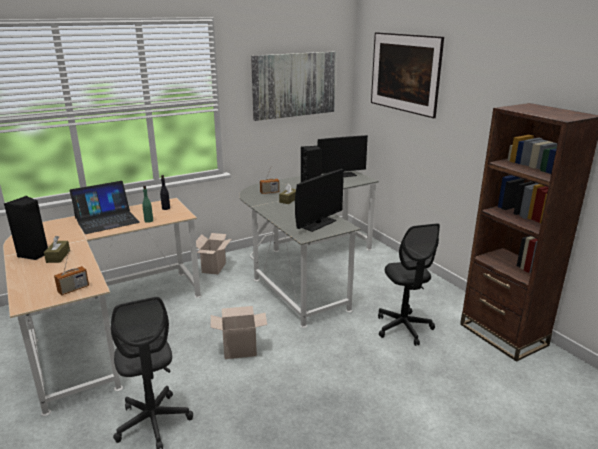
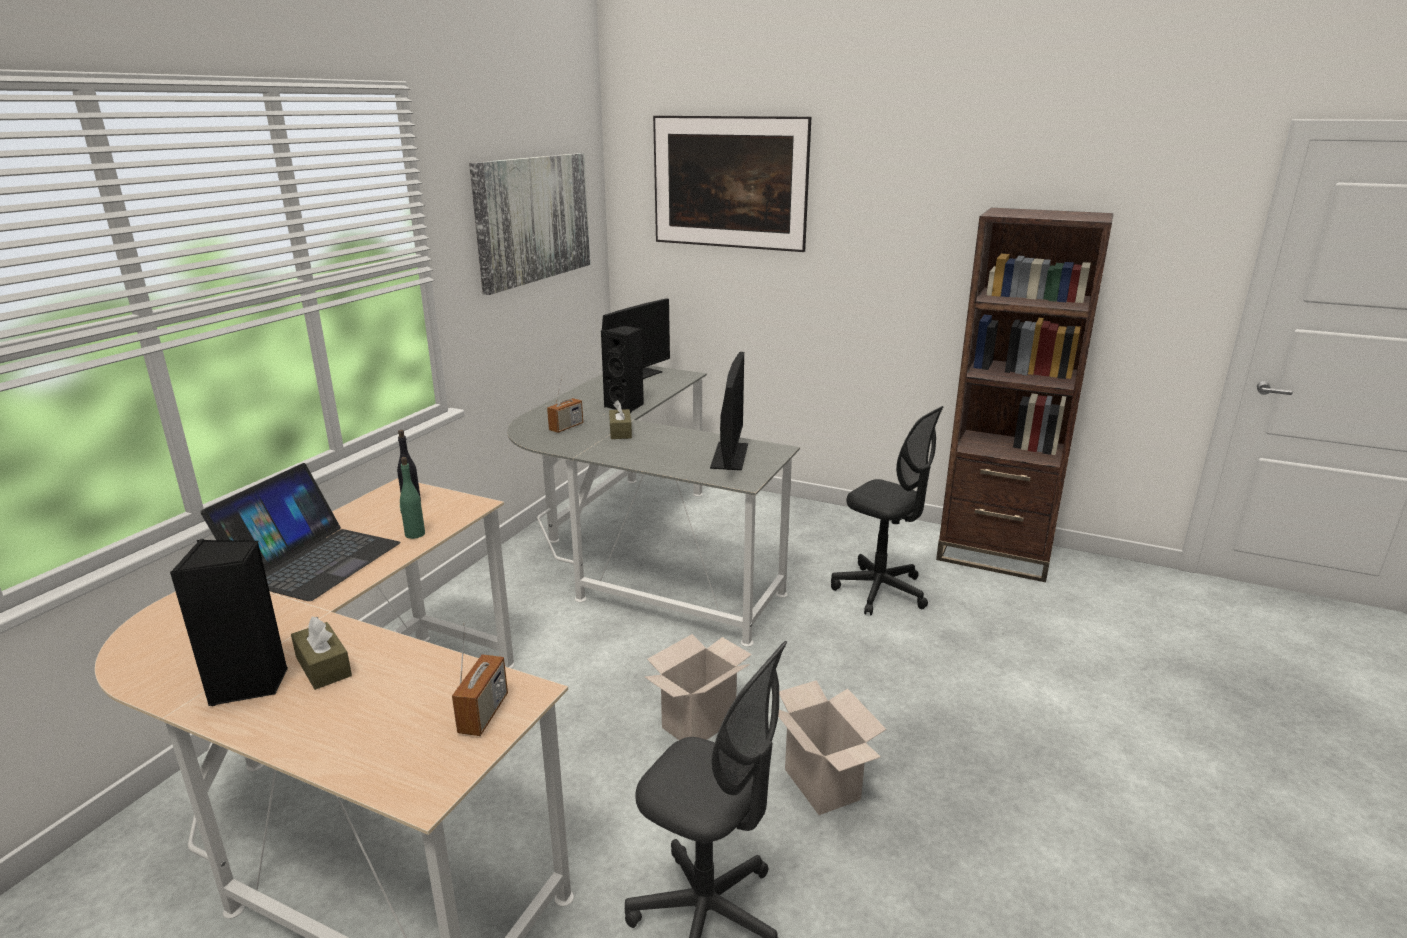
camera: 35 degrees left, 0 degrees up
cardboard box [196,233,231,274] -> cardboard box moved to [771,680,886,815]

